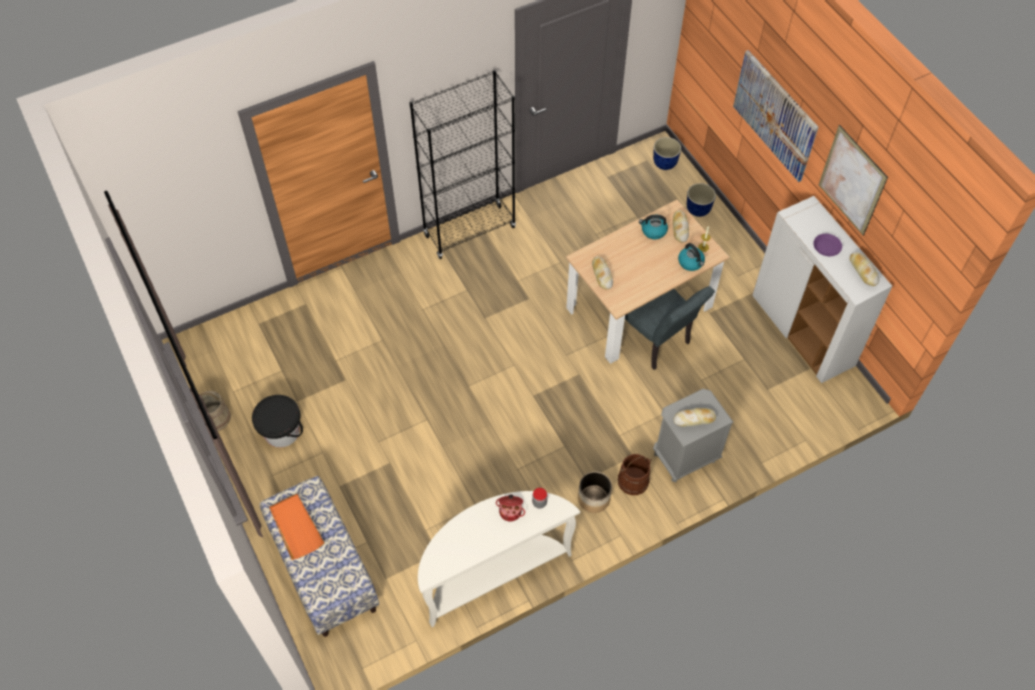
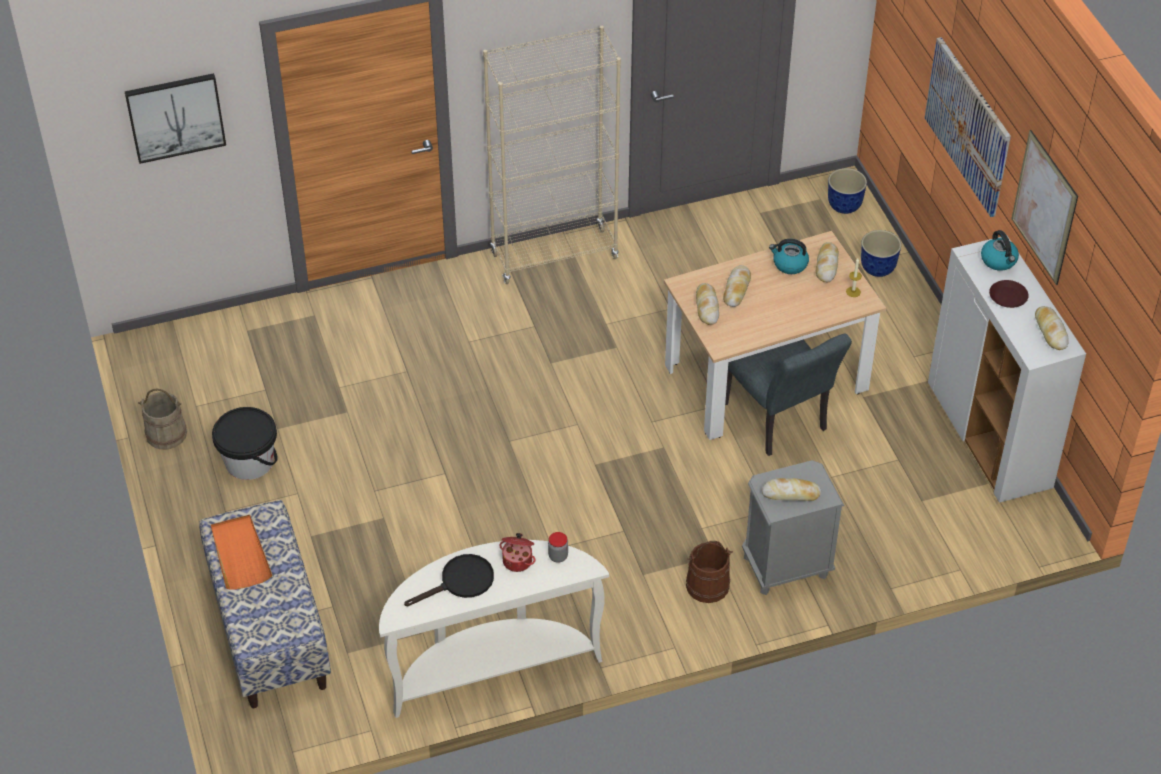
camera: 10 degrees right, 10 degrees down
black bookcase [410,70,516,259] -> beige bookcase [483,26,621,284]
planter [578,472,612,513] -> none
kettle [678,243,705,271] -> kettle moved to [981,230,1019,271]
purple plate [813,234,842,256] -> brown plate [989,280,1029,308]
none -> picture [125,73,226,164]
none -> black frying pan [404,554,494,606]
none -> bread [723,265,751,307]

